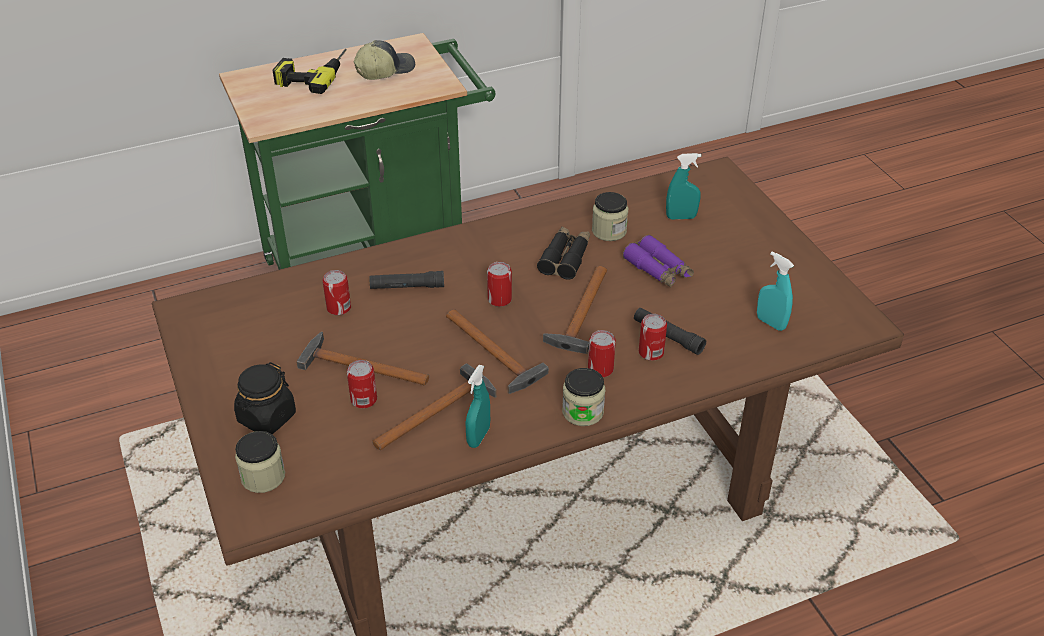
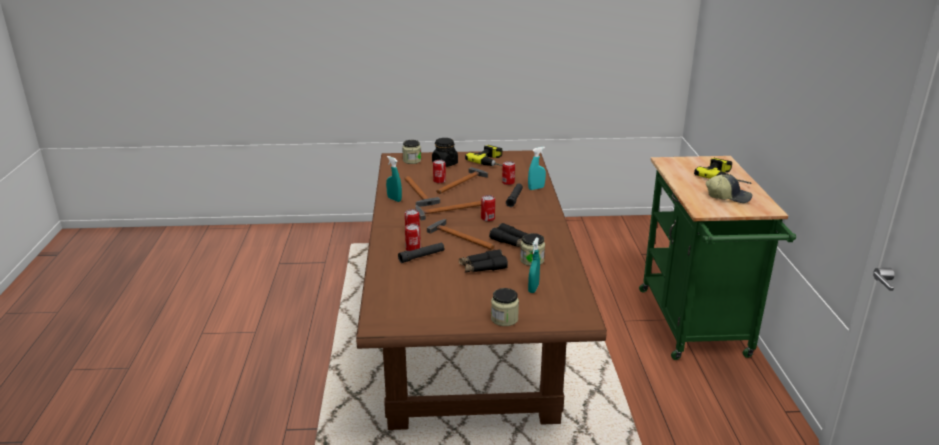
camera: 110 degrees right, 15 degrees down
cap [353,40,415,80] -> cap turned 60 degrees counterclockwise [706,174,752,203]
jar [562,368,605,426] -> jar moved to [491,288,519,326]
purple binoculars [623,235,694,287] -> black binoculars [459,249,508,272]
turquoise spray bottle [757,252,794,331] -> turquoise spray bottle moved to [528,147,546,190]
none -> power drill [465,145,503,166]

